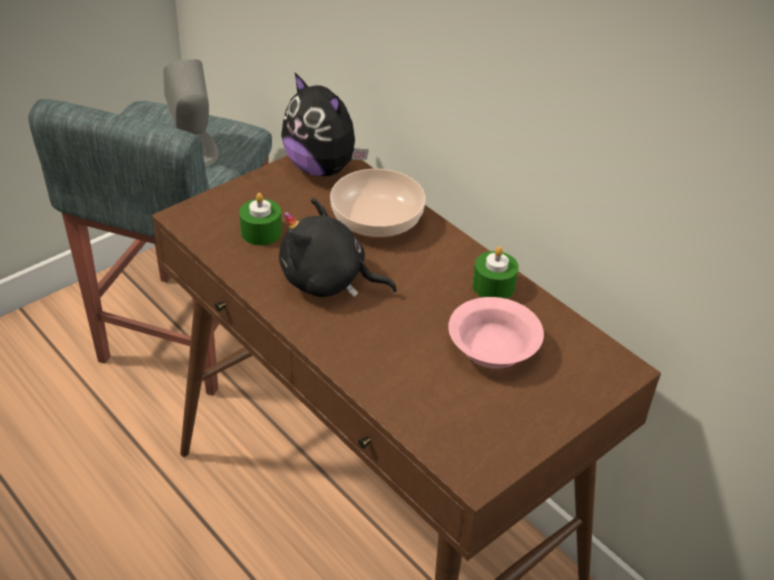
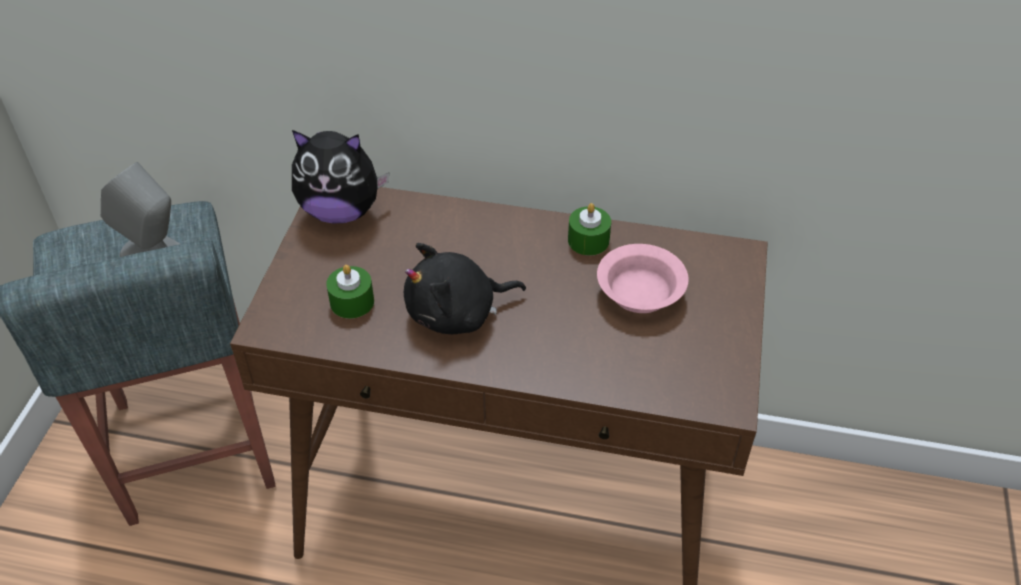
camera: 35 degrees left, 5 degrees up
bowl [330,169,426,238] -> none

